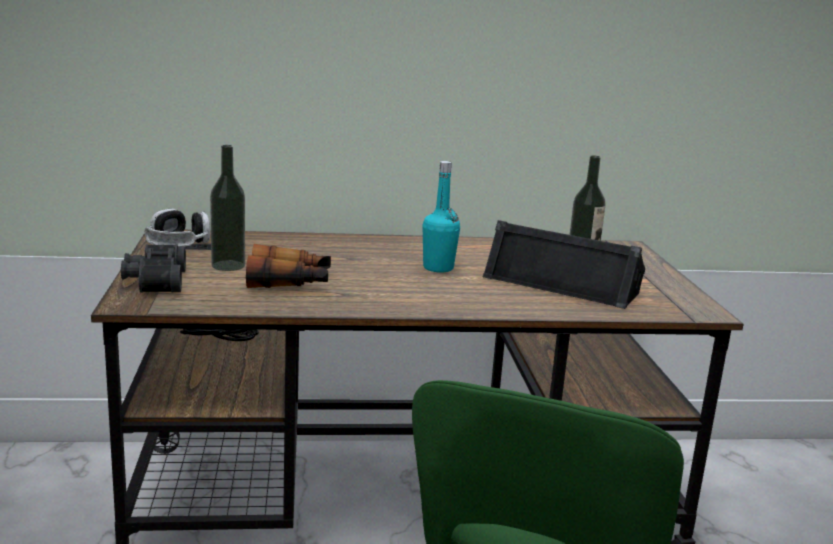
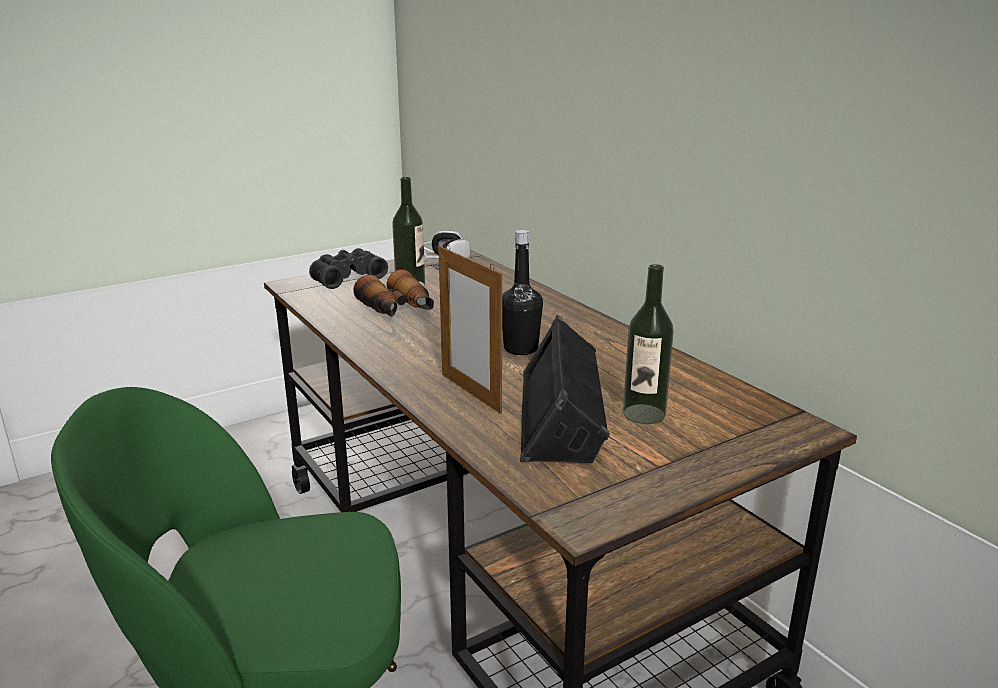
camera: 65 degrees right, 5 degrees up
turquoise bottle [422,161,460,273] -> black bottle [502,230,543,355]
none -> picture frame [438,246,502,414]

